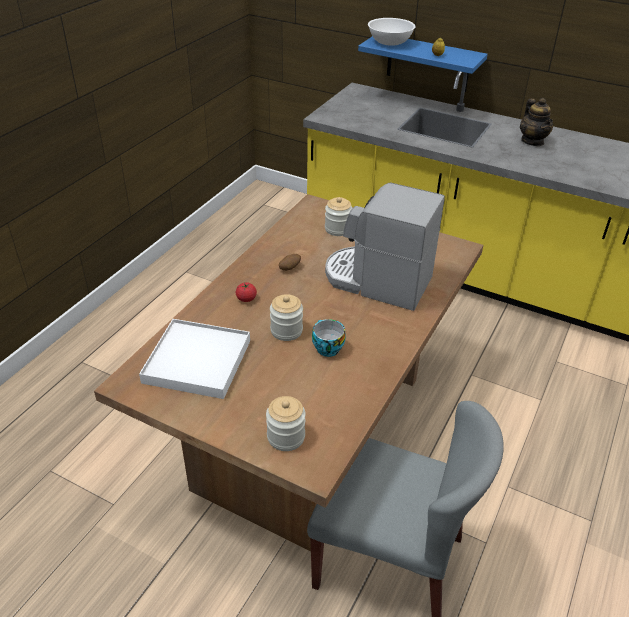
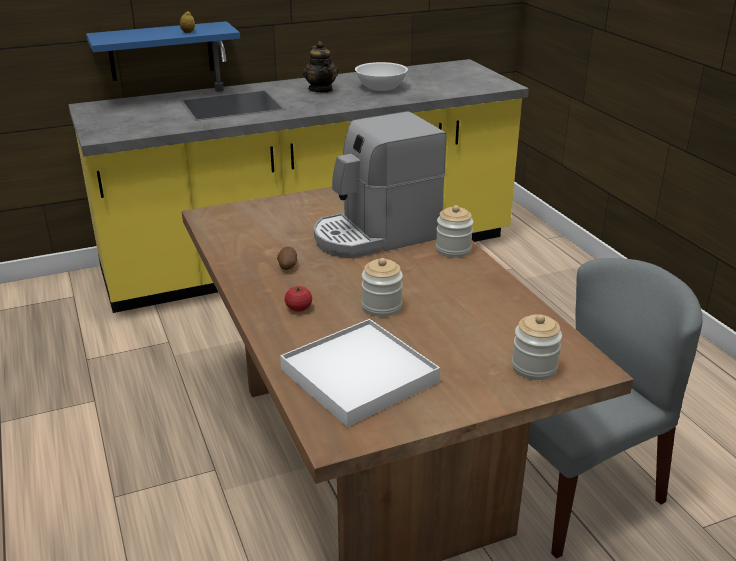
camera: 50 degrees left, 10 degrees down
cup [312,319,346,357] -> none
jar [325,197,352,236] -> jar moved to [436,205,474,258]
white bowl [368,18,416,46] -> white bowl moved to [355,62,408,91]
teapot [520,98,553,146] -> teapot turned 45 degrees clockwise [303,41,338,93]

